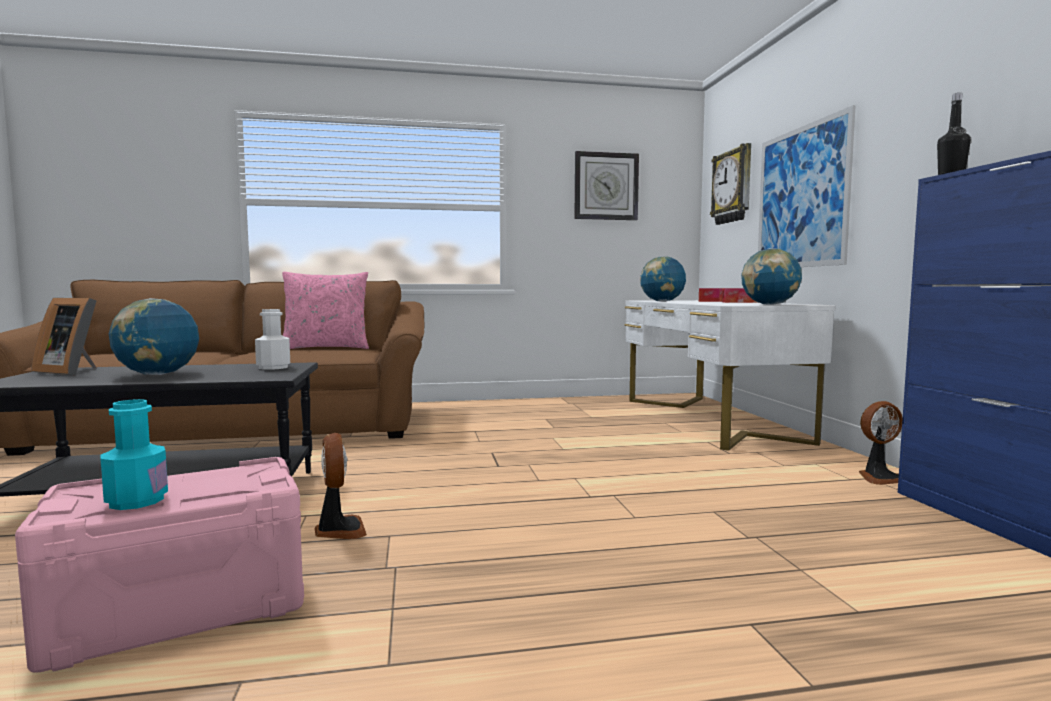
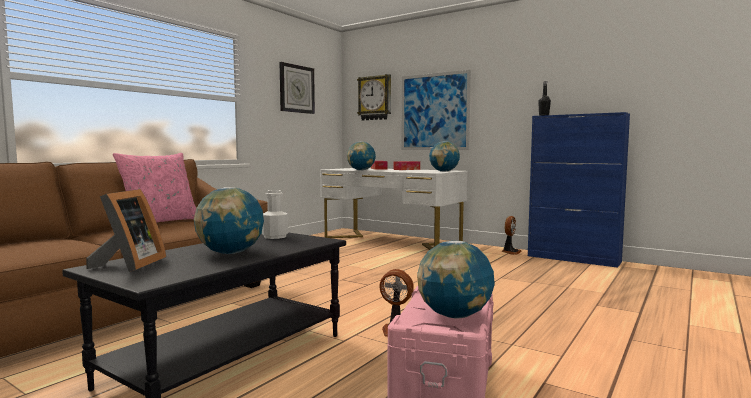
camera: 45 degrees left, 0 degrees up
picture frame [32,298,97,375] -> picture frame turned 60 degrees counterclockwise [86,189,166,272]
turquoise bottle [100,399,168,510] -> globe [417,241,495,318]

